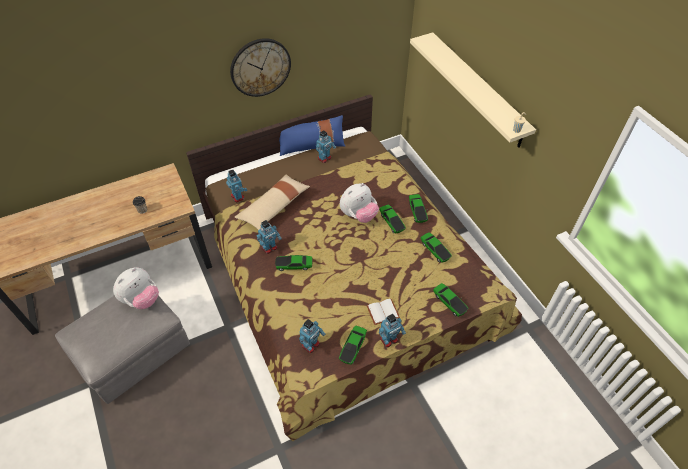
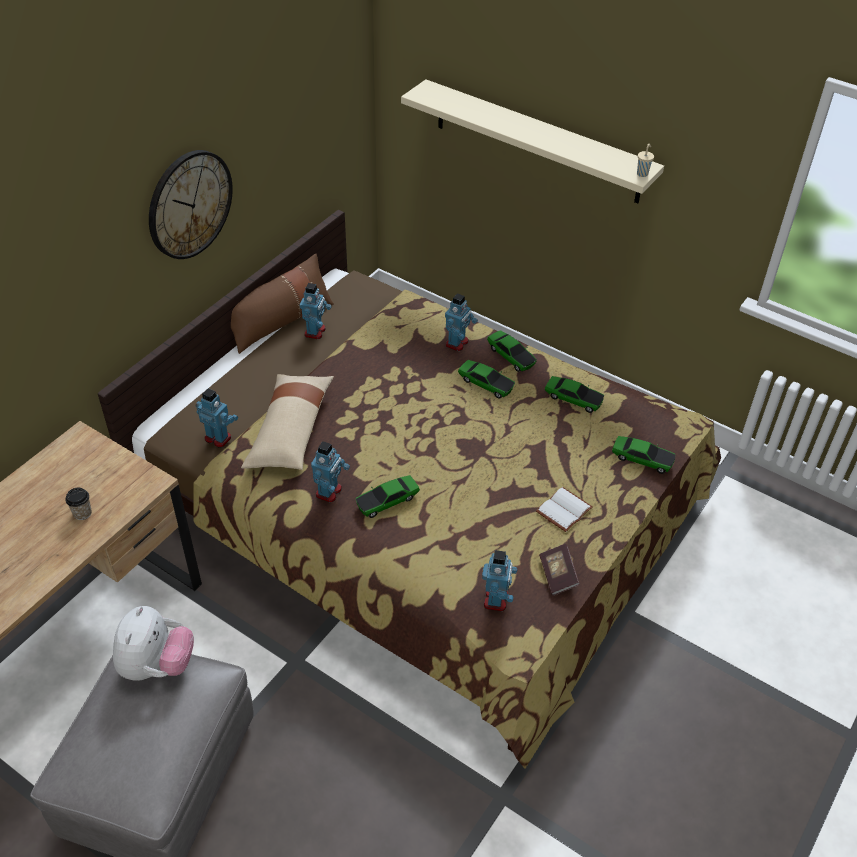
camera: 30 degrees left, 5 degrees down
blue pillow [279,115,345,156] -> brown pillow [231,254,334,354]
toy car [339,325,367,365] -> book [539,544,580,596]
plush toy [340,183,379,223] -> none
toy robot [379,314,406,347] -> toy robot moved to [445,293,478,351]

